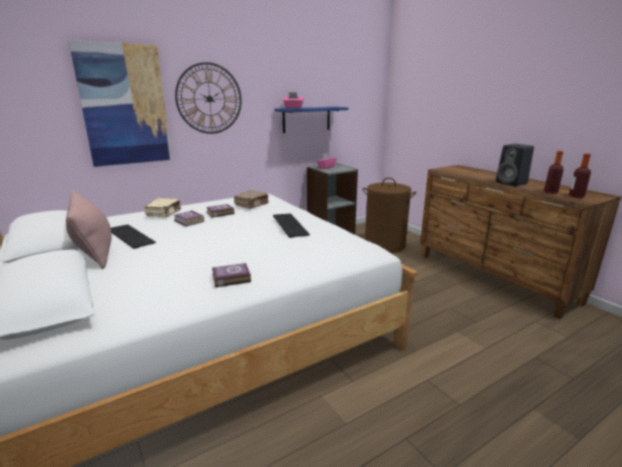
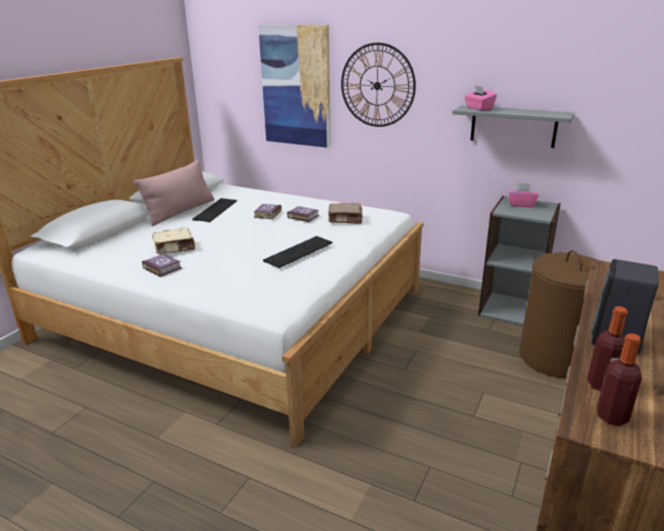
camera: 60 degrees right, 5 degrees up
beige book [144,198,181,218] -> beige book moved to [152,227,195,254]
blue shelf [275,107,348,133] -> grey shelf [452,105,575,148]

